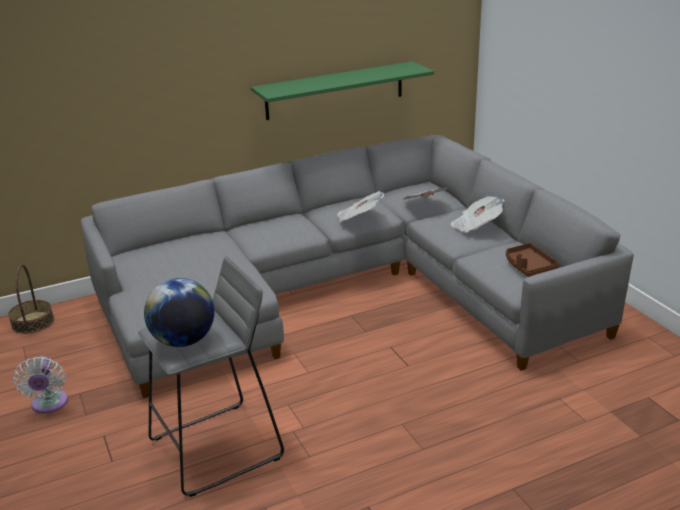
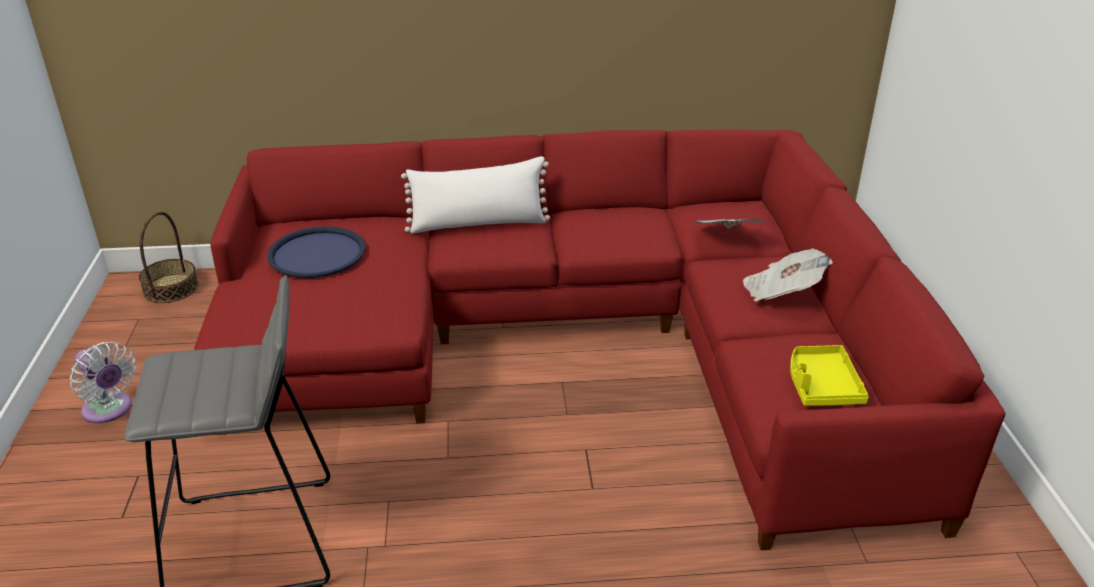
camera: 20 degrees right, 5 degrees up
white fan [13,356,68,414] -> white fan turned 60 degrees counterclockwise [70,342,136,424]
grey sofa [81,135,634,398] -> red sofa [194,129,1006,550]
globe [144,278,214,347] -> none
green shelf [251,61,434,120] -> none
newspaper [337,191,384,222] -> none
brown tray [506,243,560,277] -> yellow tray [790,345,869,406]
none -> blue tray [267,226,366,278]
none -> white pillow [401,156,550,234]

